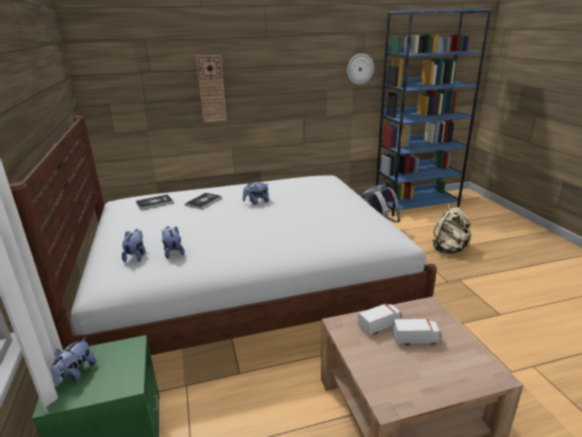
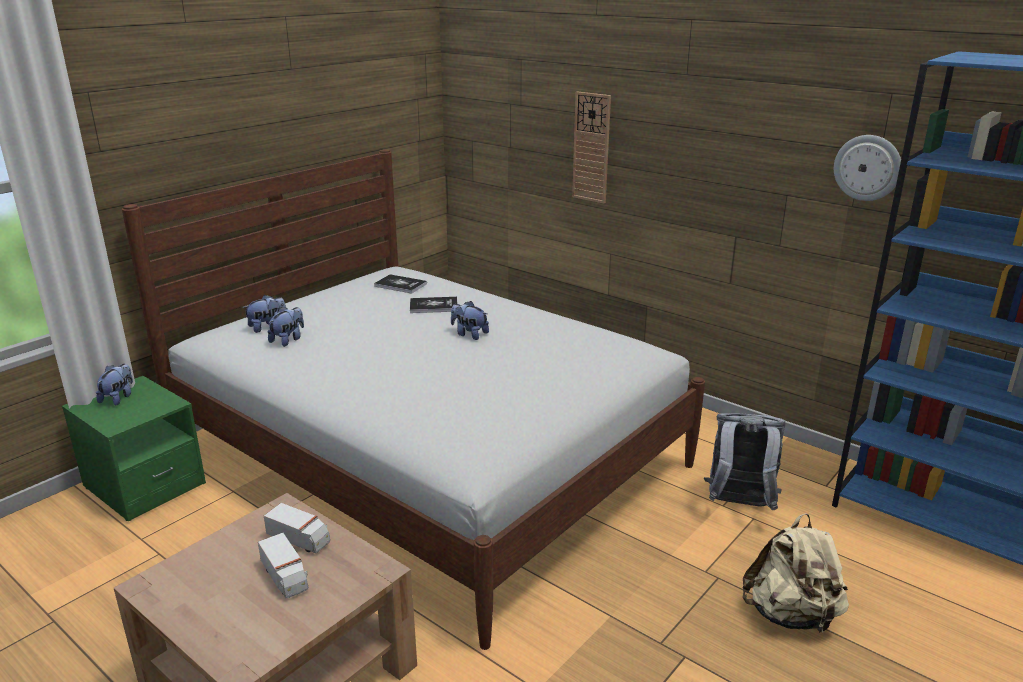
camera: 55 degrees right, 0 degrees up
plush toy [51,337,97,387] -> plush toy turned 120 degrees clockwise [96,364,133,406]

